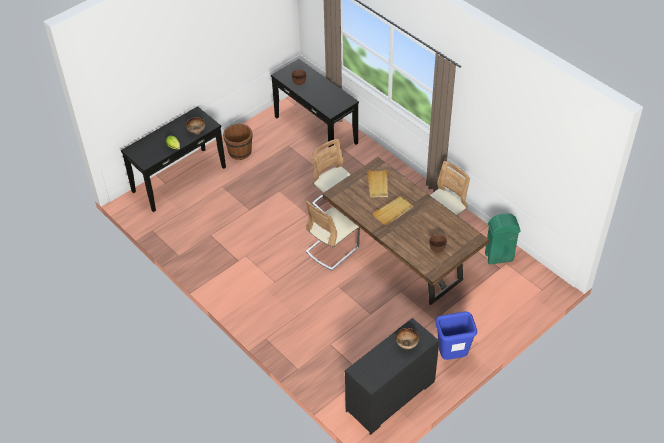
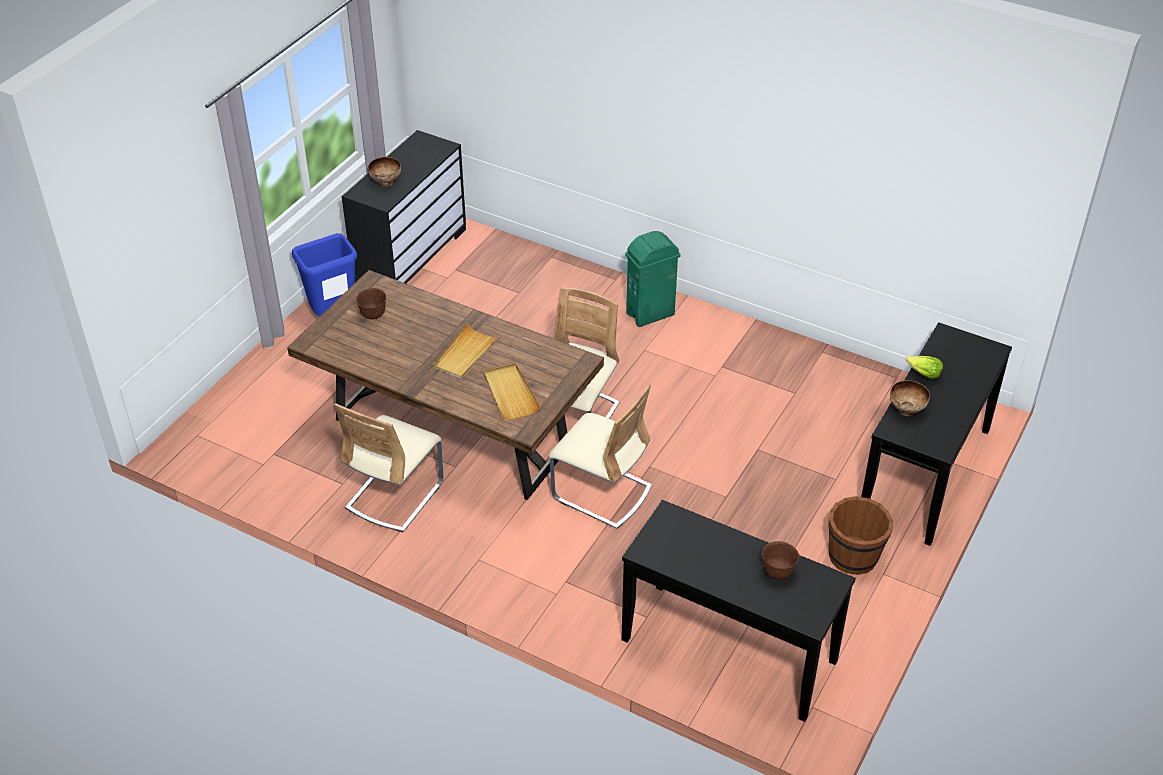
camera: 160 degrees right, 5 degrees down
green trash can [485,213,521,265] -> green trash can moved to [625,231,681,327]

